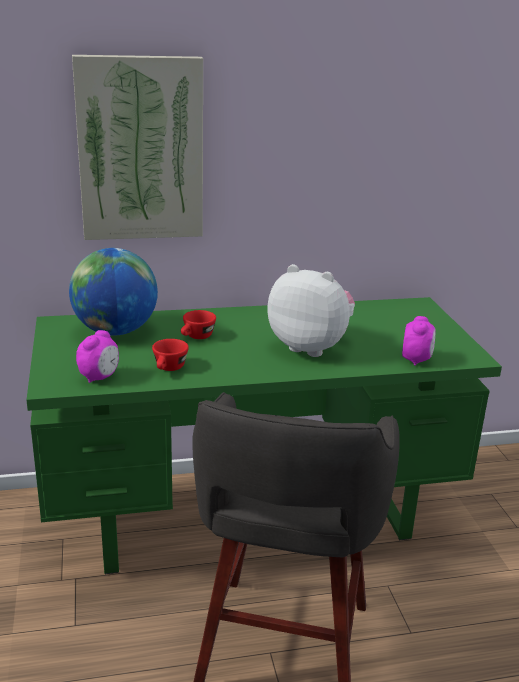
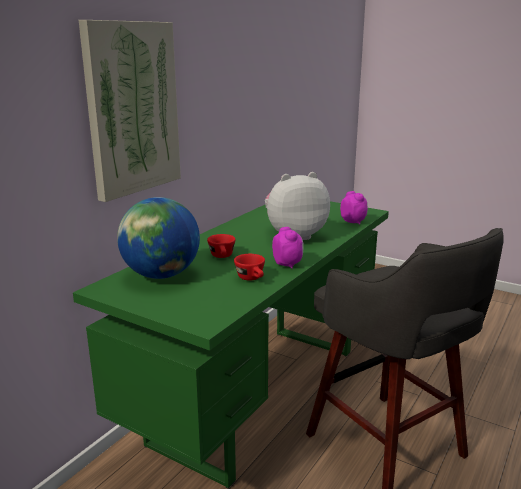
camera: 45 degrees left, 5 degrees down
alarm clock [76,330,119,383] -> alarm clock moved to [272,227,304,269]

